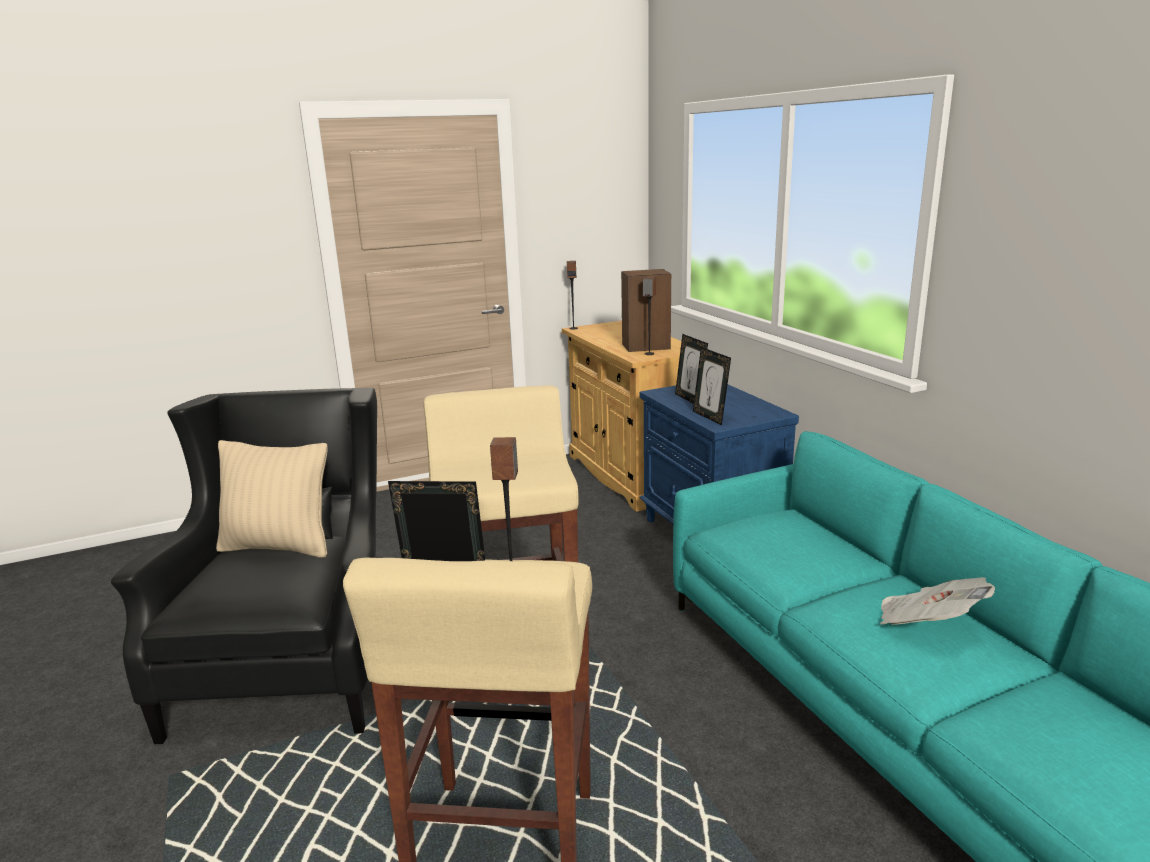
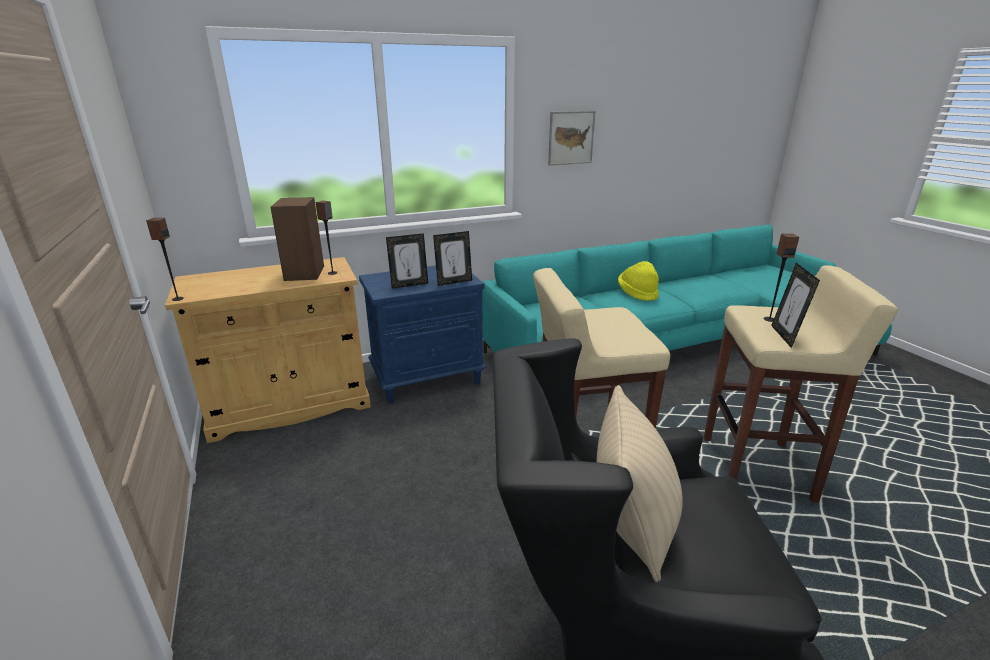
camera: 90 degrees left, 5 degrees up
newspaper [880,577,995,625] -> yellow hat [618,261,659,301]
none -> picture [548,111,595,166]

